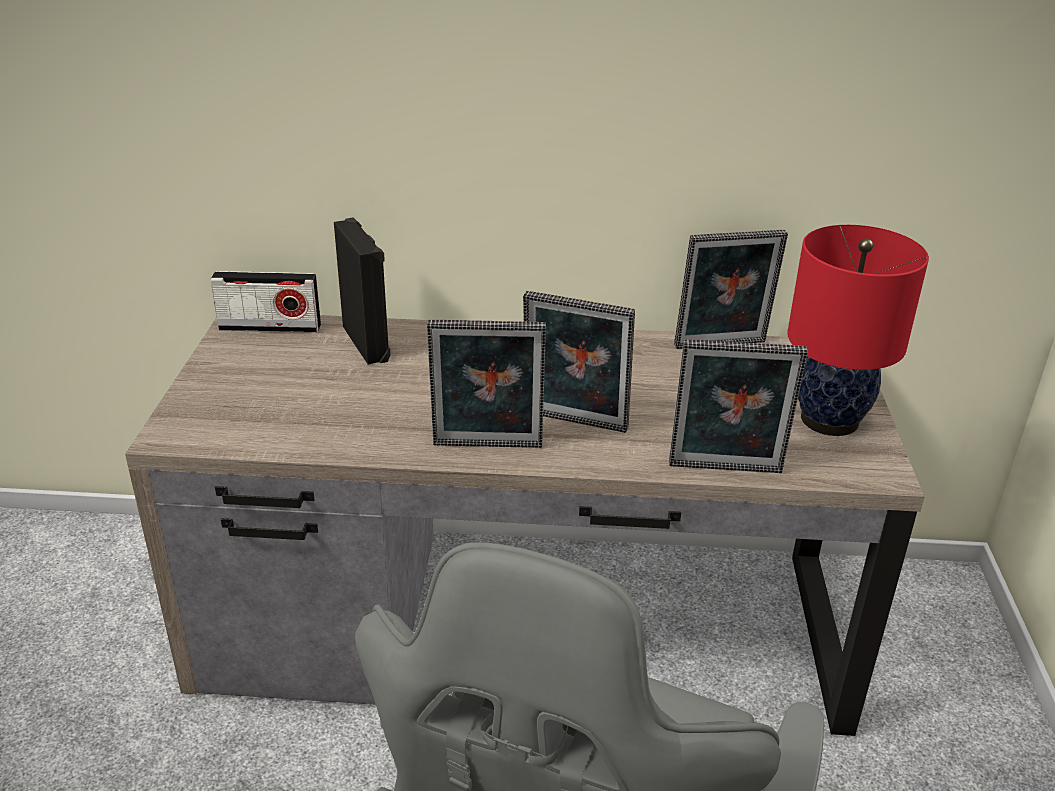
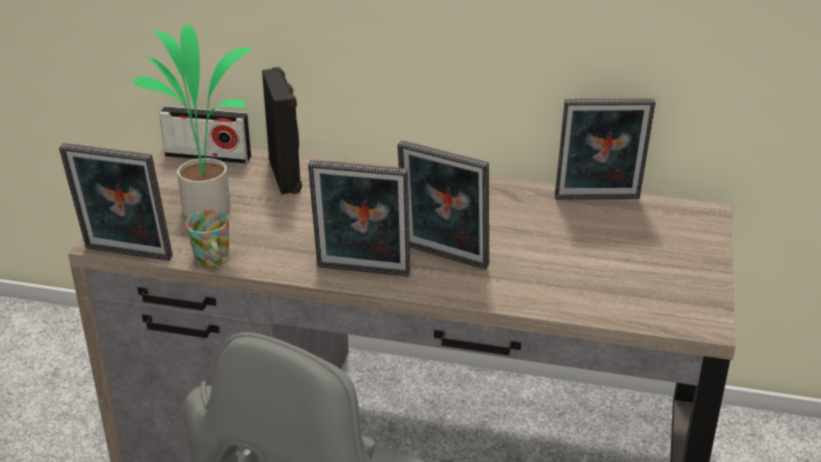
camera: 10 degrees right, 0 degrees up
picture frame [669,339,808,473] -> picture frame moved to [59,143,173,261]
red table lamp [787,225,929,436] -> none
none -> potted plant [133,24,251,218]
none -> mug [185,210,230,267]

